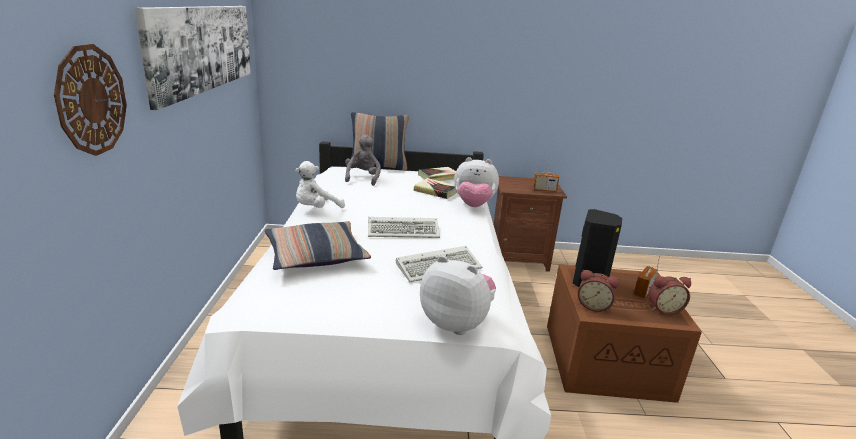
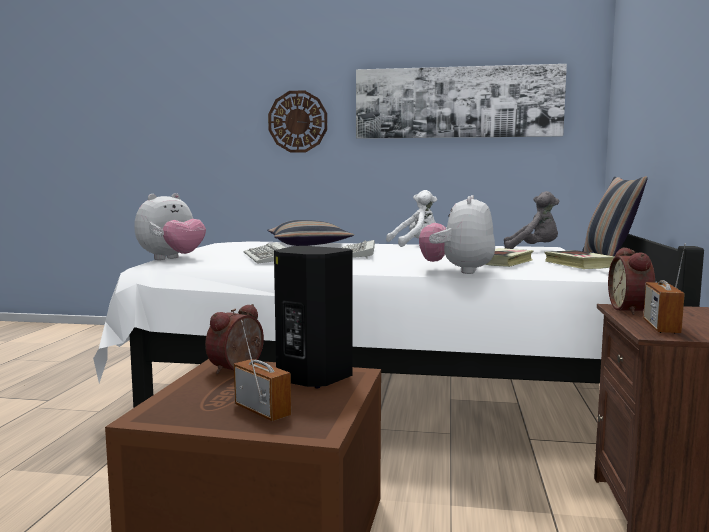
camera: 100 degrees right, 15 degrees down
white plush toy [295,161,345,208] -> white plush toy turned 105 degrees clockwise [386,190,437,247]
alarm clock [648,276,691,315] -> alarm clock moved to [608,247,655,315]

